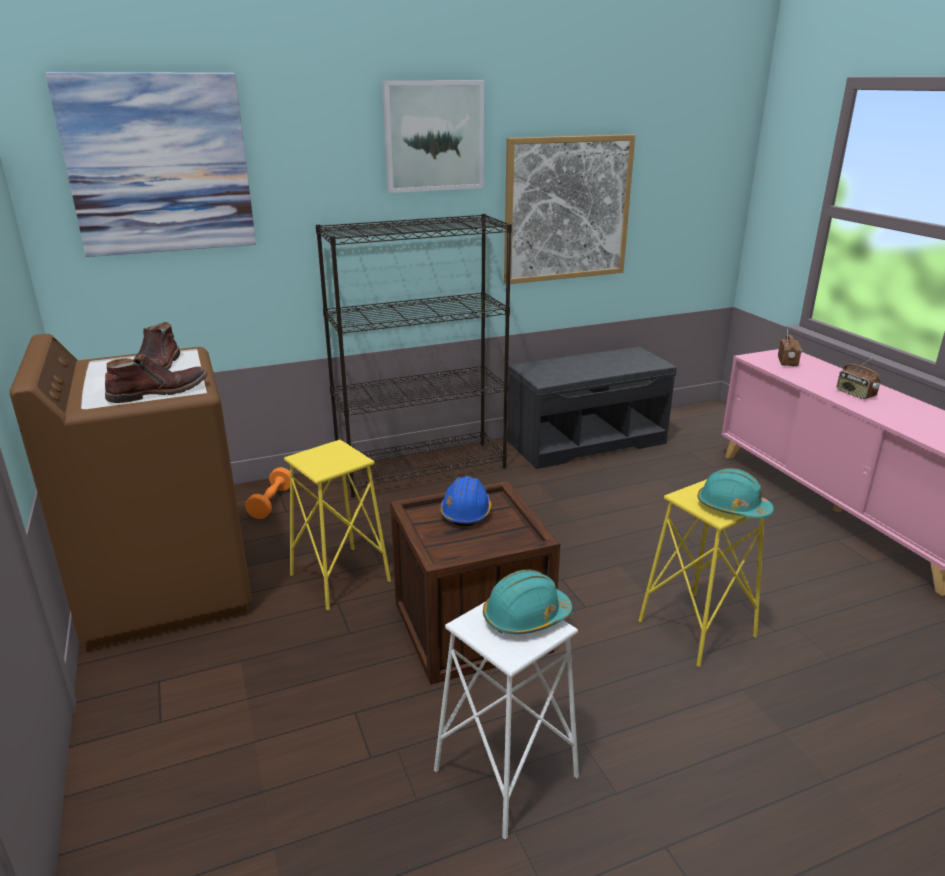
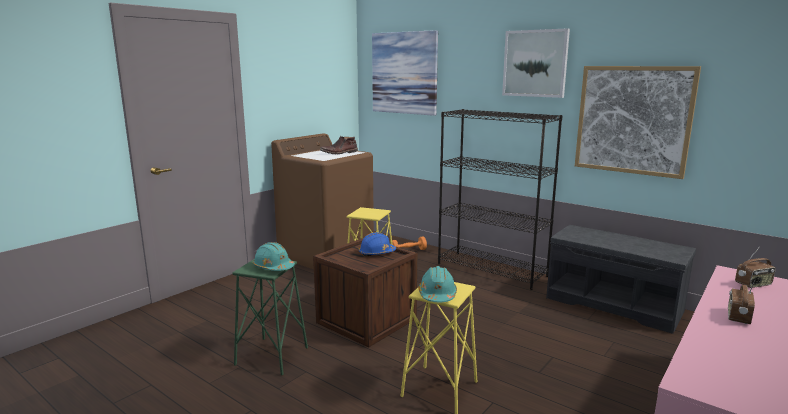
camera: 60 degrees right, 10 degrees down
brown boot [105,354,208,403] -> none
white stool [434,602,579,839] -> green stool [232,259,308,375]

